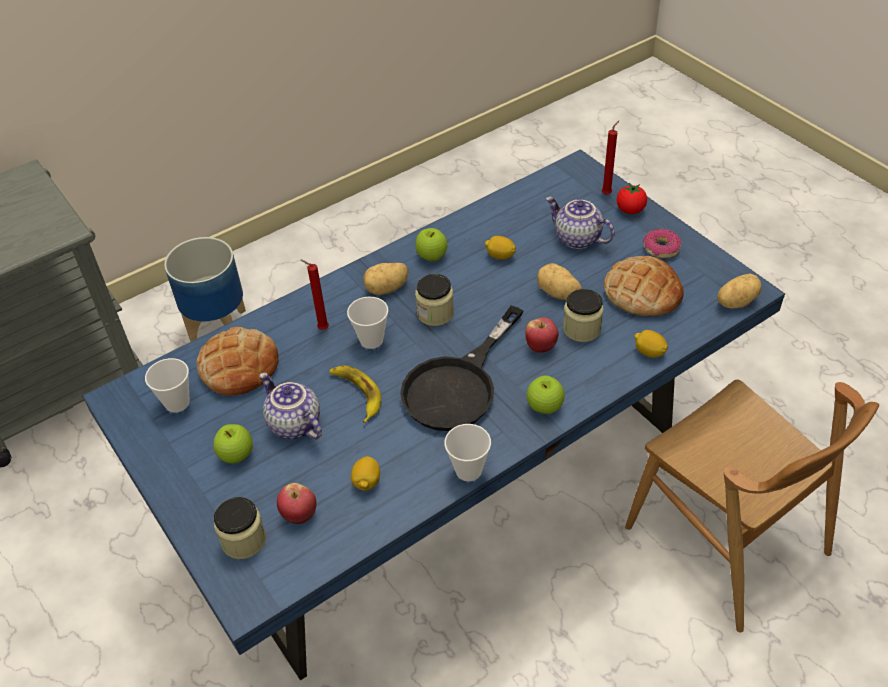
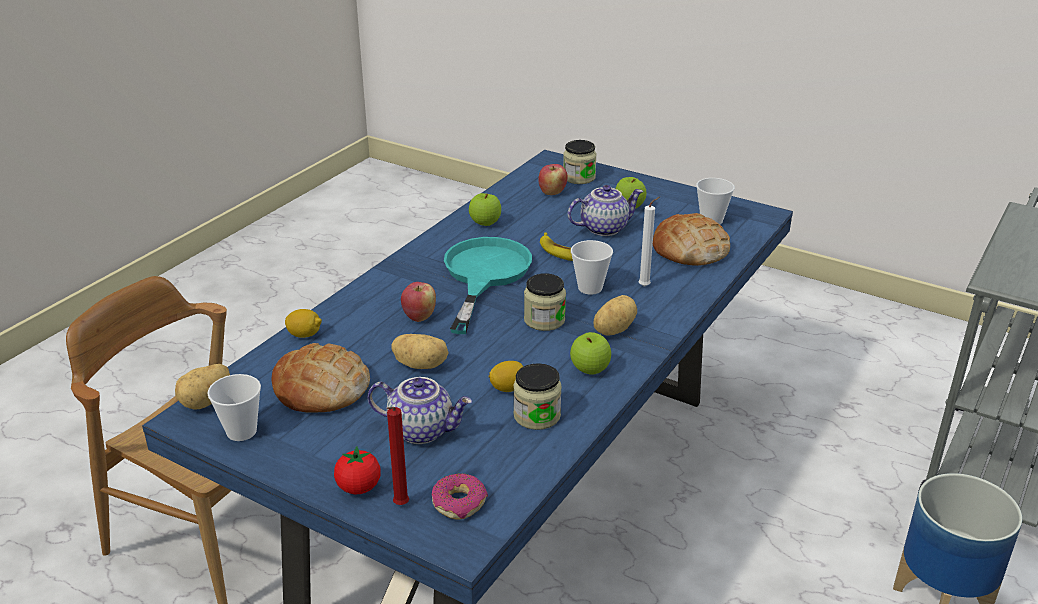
camera: 155 degrees right, 15 degrees down
teapot [259,372,322,439] -> teapot turned 45 degrees counterclockwise [568,185,643,236]
red candle [301,260,329,330] -> white candle [638,197,660,287]
lemon [351,456,380,491] -> none
black frying pan [400,306,523,431] -> turquoise frying pan [444,237,532,334]
cup [444,424,491,481] -> cup moved to [207,374,261,441]
apple [527,376,565,414] -> apple moved to [469,193,501,226]
jar [563,289,604,342] -> jar moved to [513,363,562,430]
donut [643,229,681,258] -> donut moved to [432,473,488,520]

